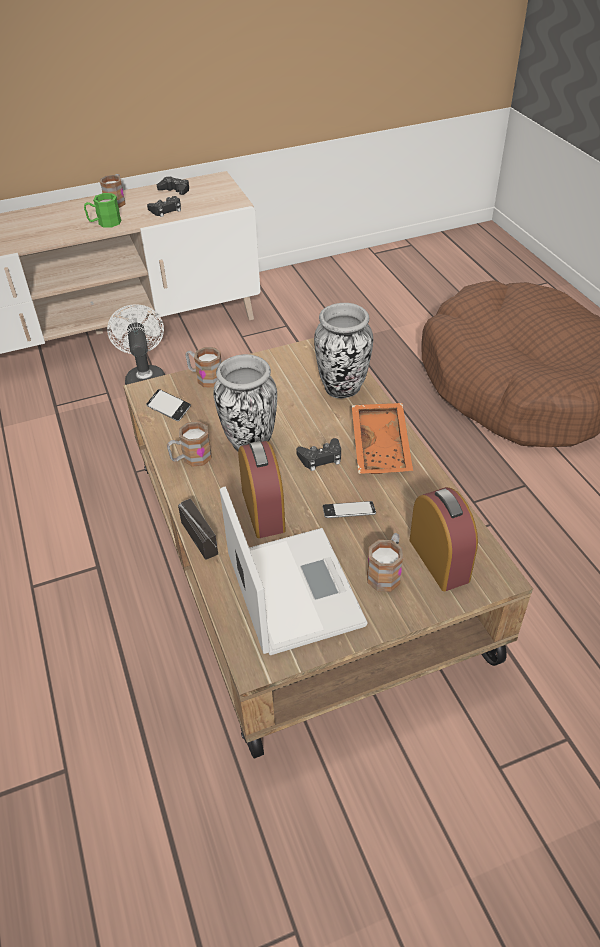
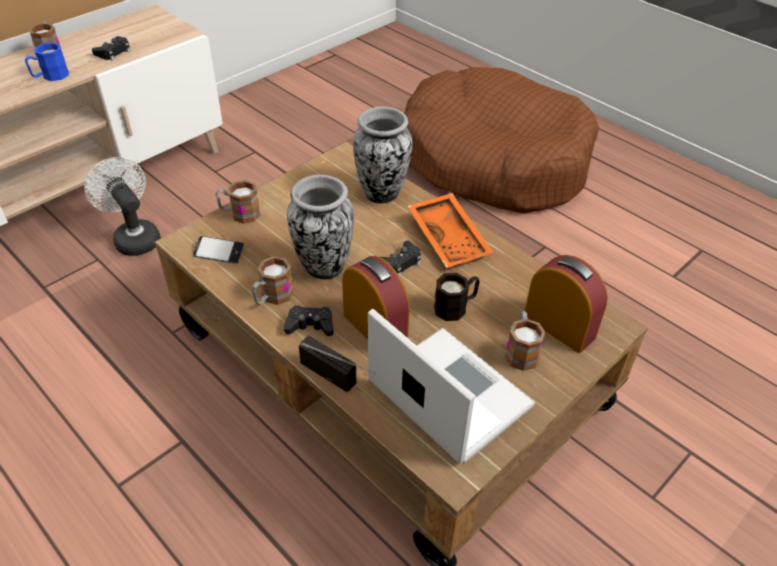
camera: 25 degrees left, 0 degrees up
green mug [84,193,121,227] -> blue mug [25,42,69,81]
black game controller [157,176,189,195] -> black game controller moved to [284,306,334,336]
phone [323,501,376,518] -> black mug [434,273,480,321]

